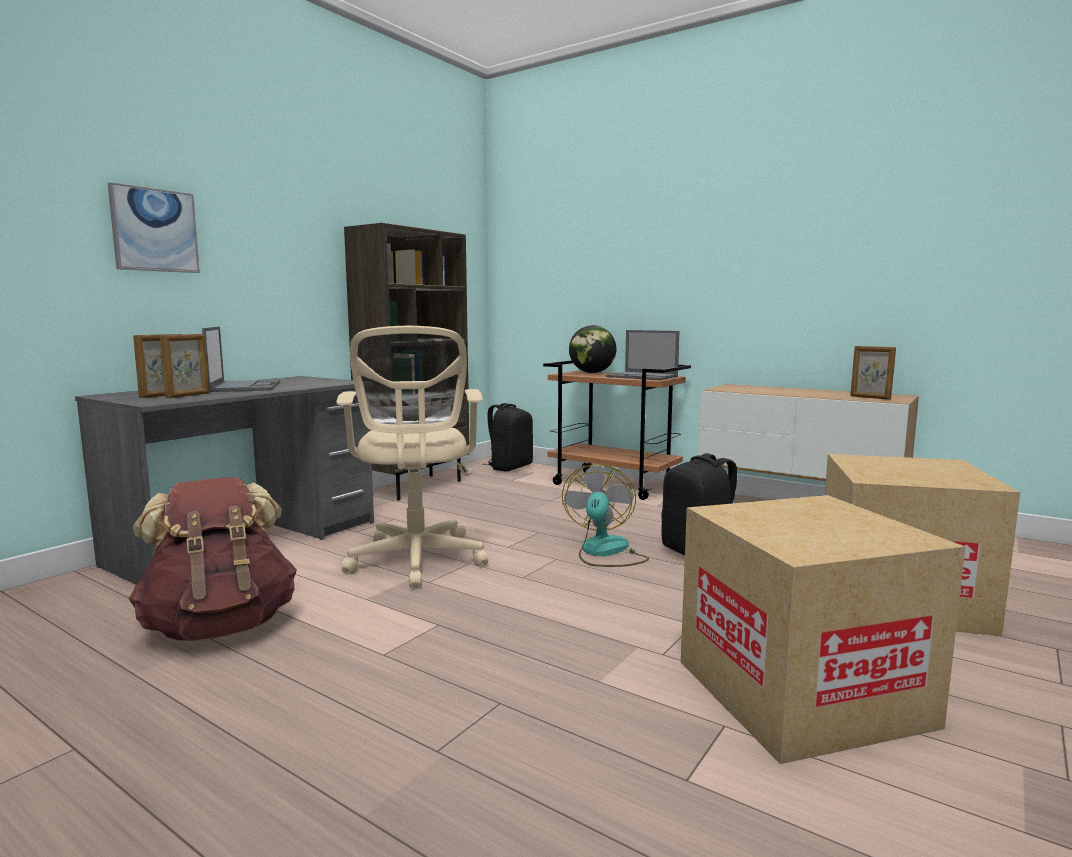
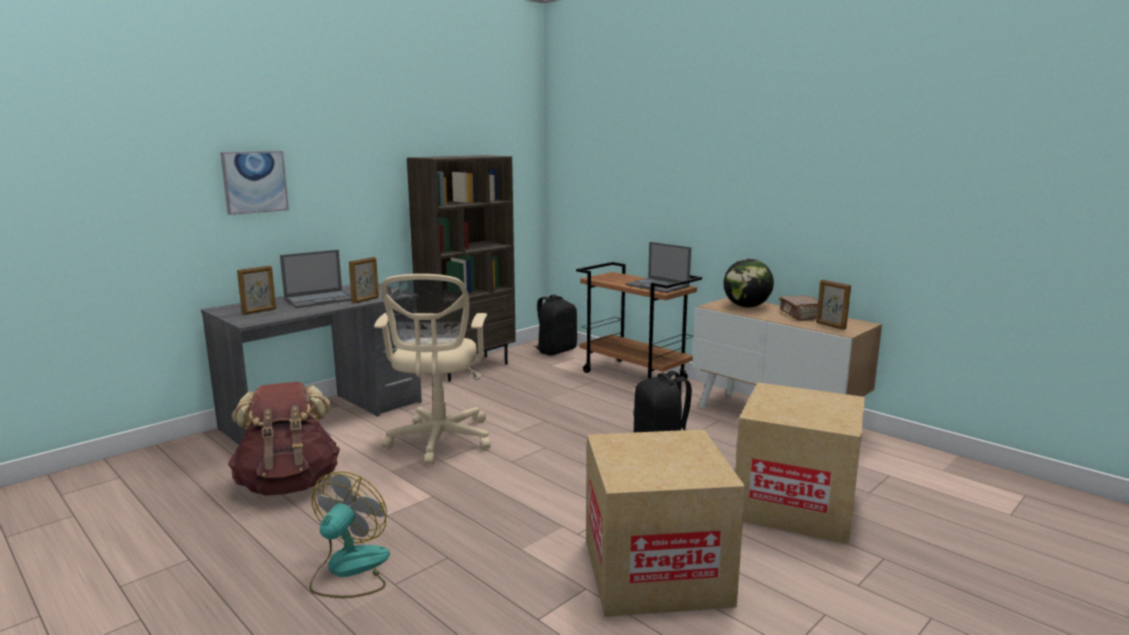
camera: 10 degrees right, 5 degrees up
picture frame [160,334,209,398] -> picture frame moved to [349,257,379,304]
laptop [202,327,280,392] -> laptop turned 60 degrees clockwise [280,250,351,308]
fan [562,464,649,567] -> fan moved to [309,471,390,598]
globe [569,325,616,373] -> globe moved to [724,259,774,307]
none -> brown book [779,296,818,321]

